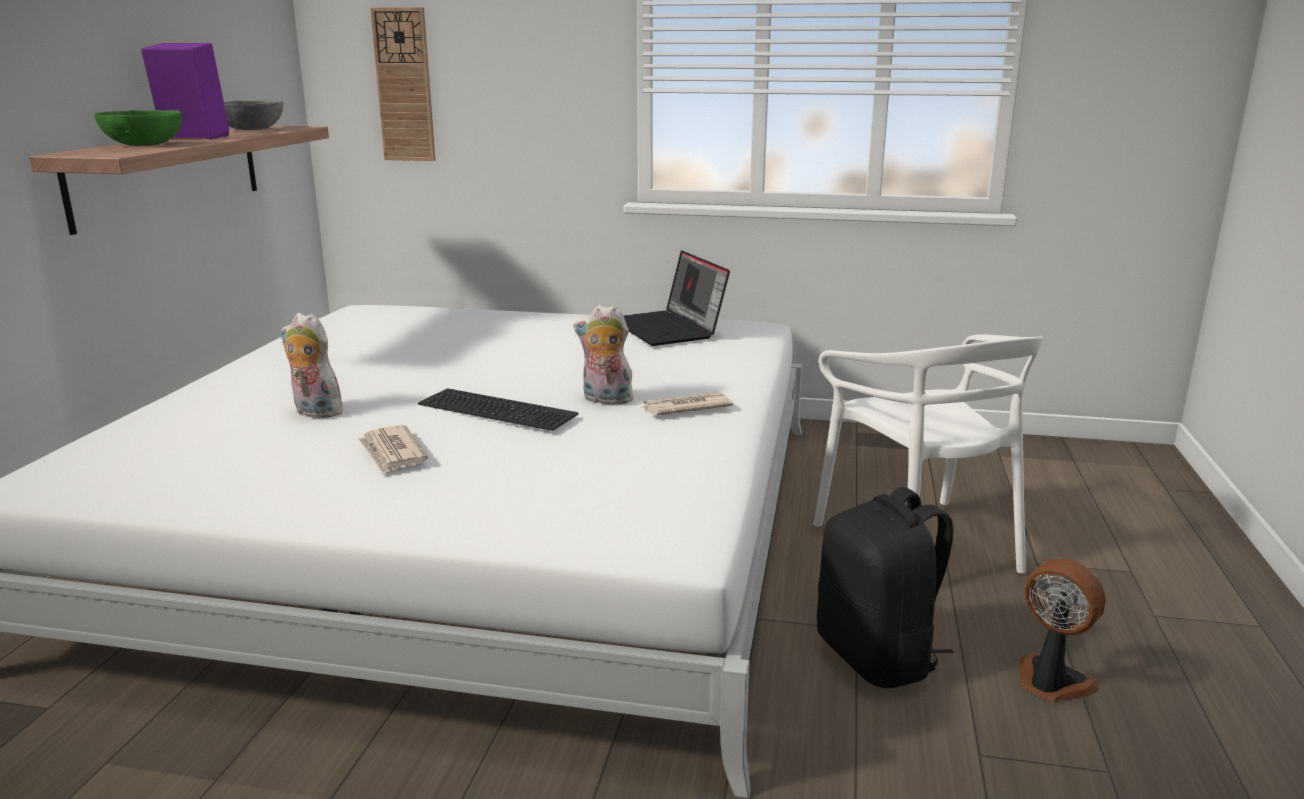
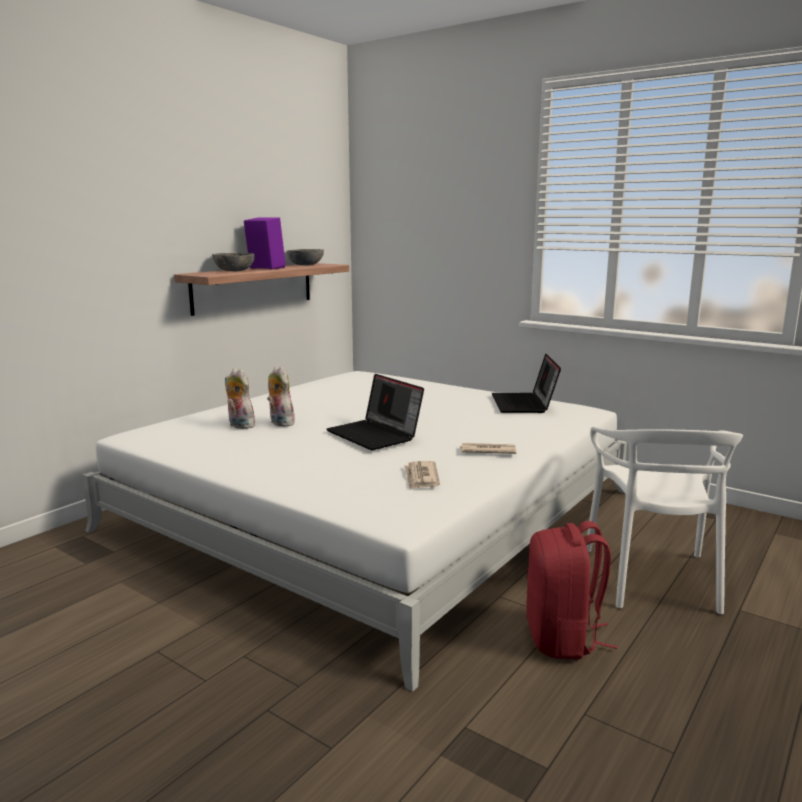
camera: 25 degrees right, 5 degrees down
green bowl [94,110,182,146] -> grey bowl [212,253,255,271]
newspaper [358,425,428,474] -> newspaper moved to [404,461,440,490]
wall clock [370,7,436,161] -> none
keyboard [418,388,578,431] -> laptop [326,374,424,450]
plush toy [574,305,636,405] -> plush toy moved to [225,368,256,429]
black backpack [817,487,953,688] -> red backpack [526,521,617,660]
fan [1019,558,1106,702] -> none

